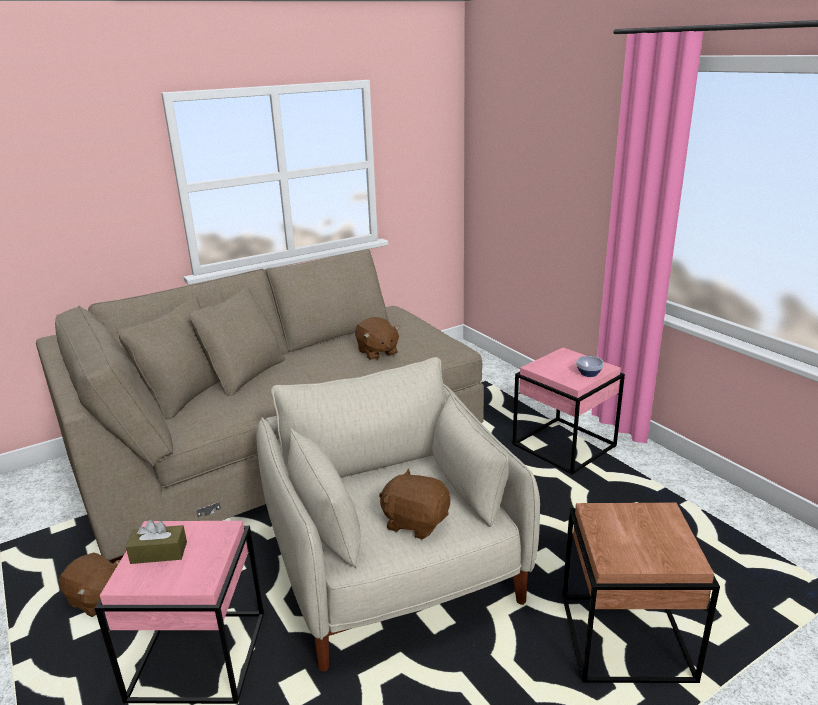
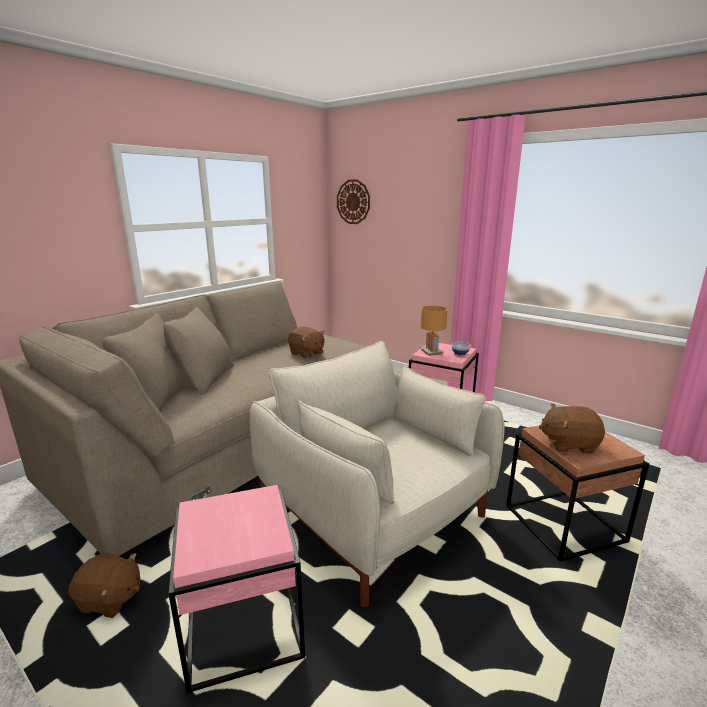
camera: 20 degrees left, 5 degrees down
brown tissue box [126,520,187,564] -> none
brown plush toy [379,468,450,539] -> brown plush toy moved to [539,403,605,454]
none -> wall clock [337,179,370,224]
none -> brown table lamp [420,305,447,356]

